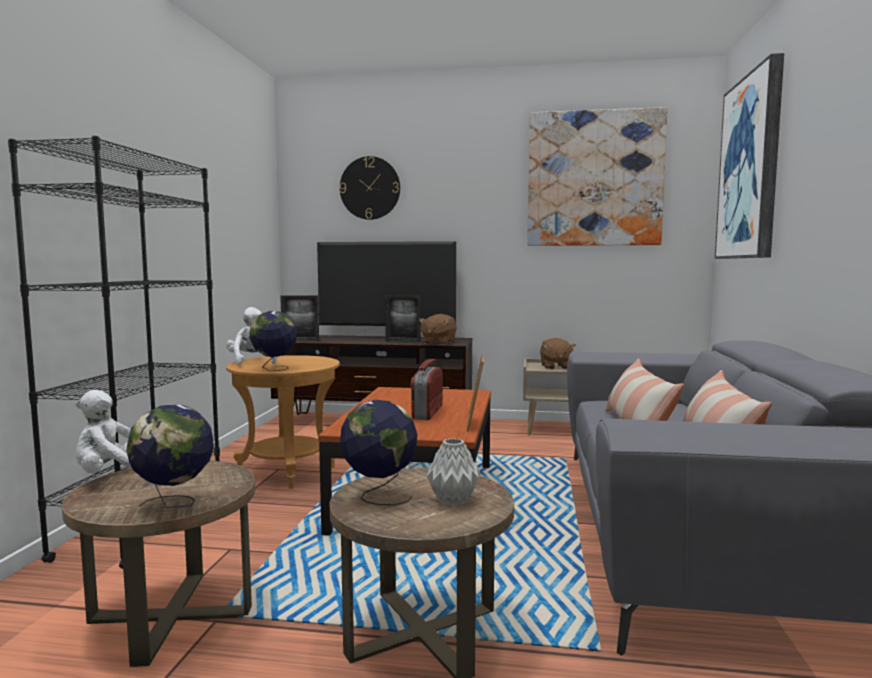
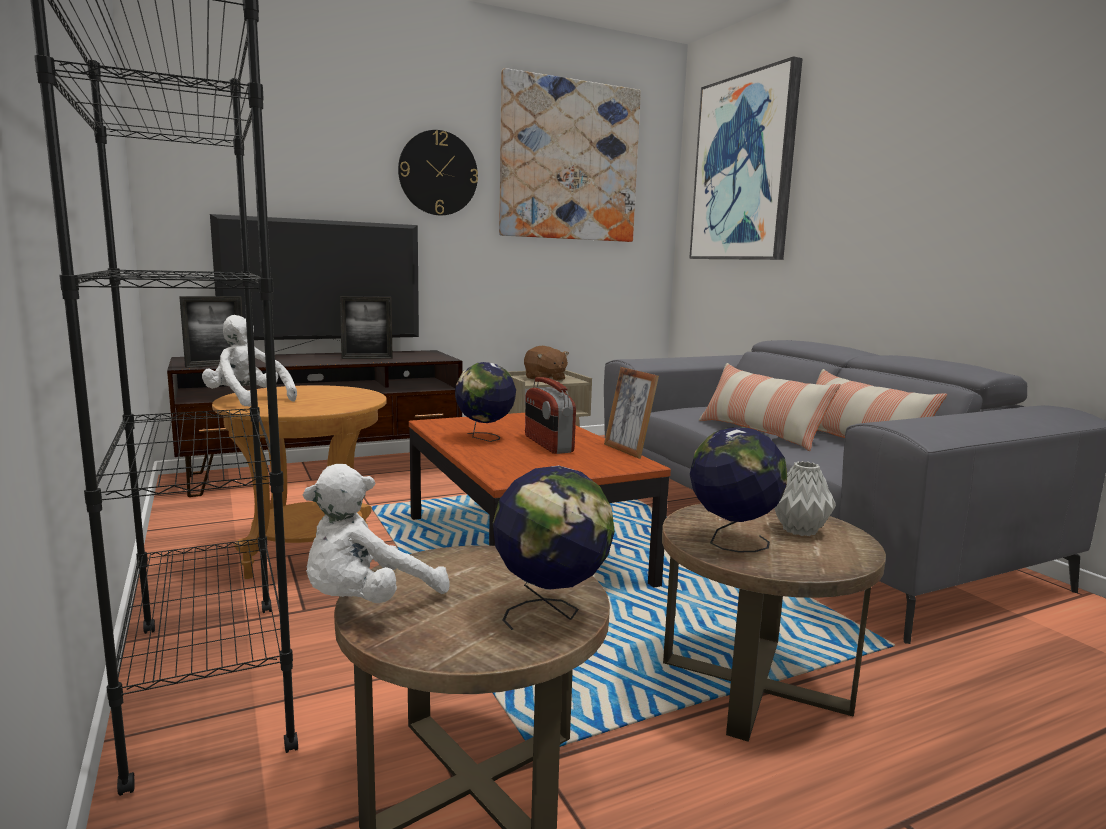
camera: 35 degrees left, 5 degrees up
globe [249,311,297,371] -> globe moved to [455,362,516,442]
wall clock [339,156,400,220] -> wall clock moved to [398,130,478,215]
brown plush toy [419,314,457,345] -> none

